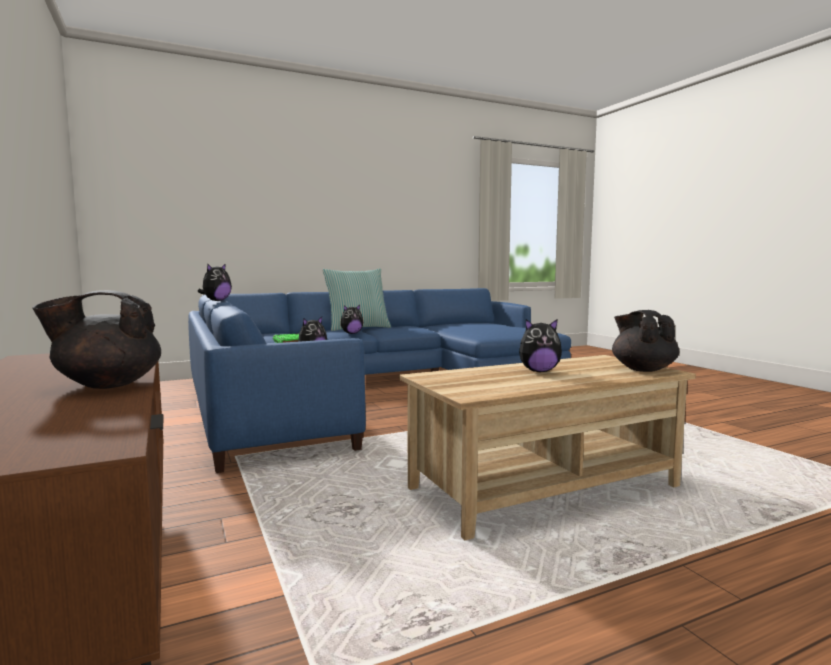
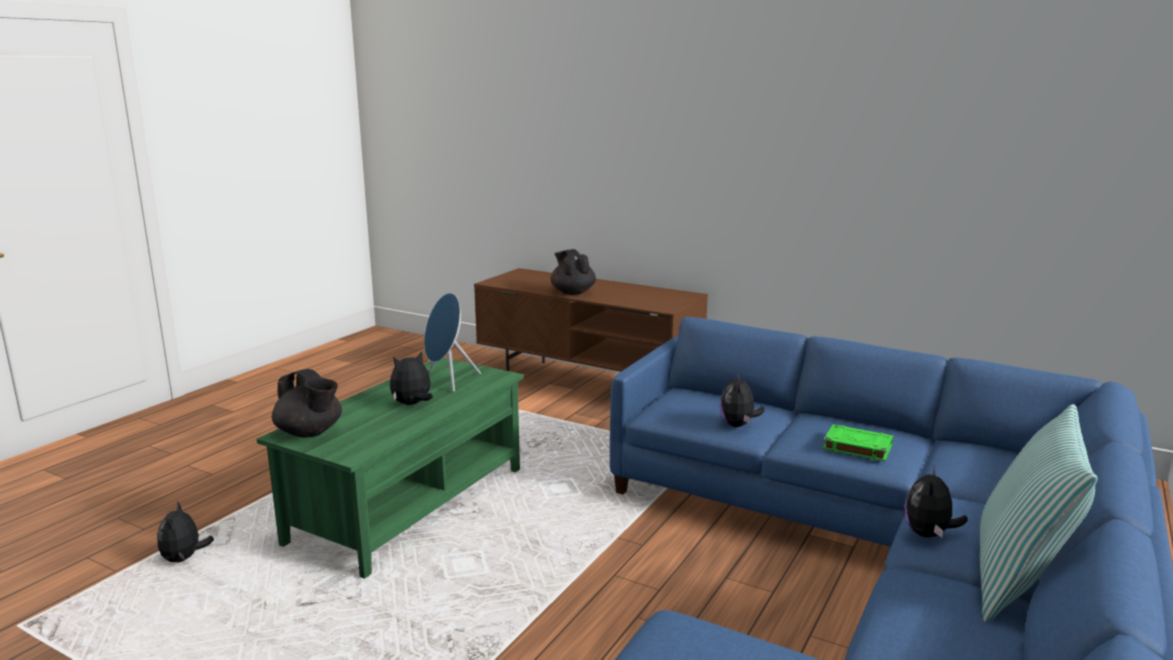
camera: 145 degrees right, 10 degrees up
black teapot [32,290,161,389] -> black teapot turned 60 degrees counterclockwise [551,249,596,295]
plush toy [198,263,232,301] -> plush toy moved to [157,502,214,562]
beige coffee table [399,355,696,540] -> green coffee table [257,358,524,579]
none -> blue speaker [424,293,481,392]

